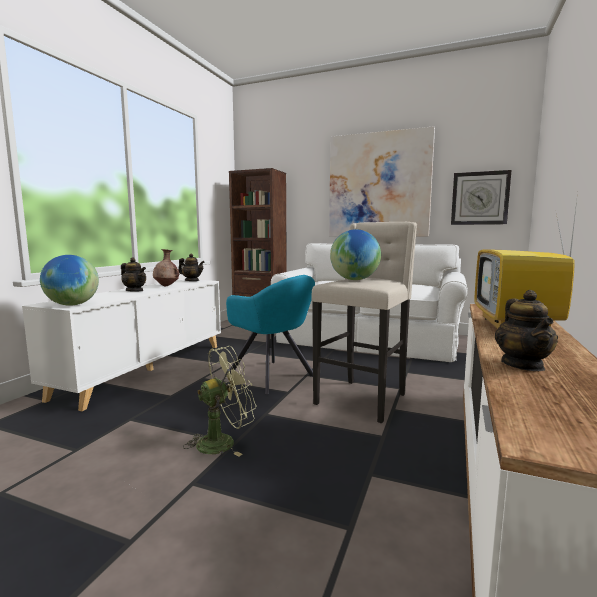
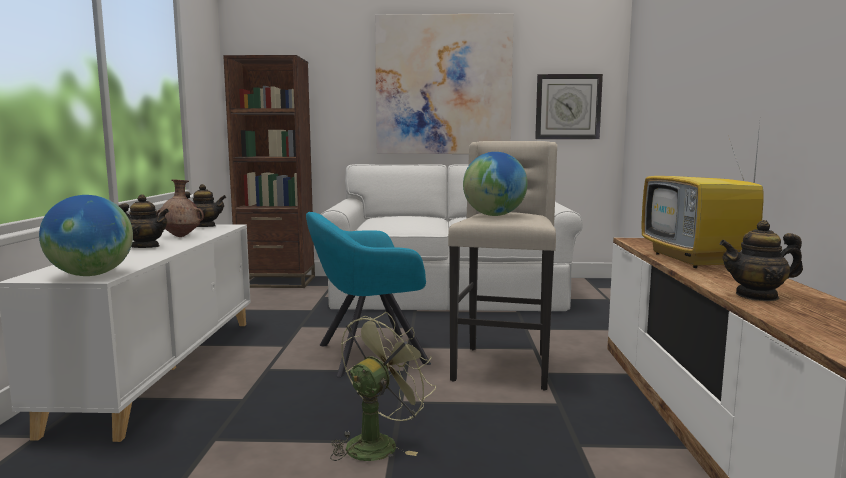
camera: 20 degrees left, 0 degrees up
turquoise armchair [226,275,315,395] -> turquoise armchair turned 135 degrees clockwise [306,212,431,377]
teapot [495,290,558,371] -> teapot turned 105 degrees clockwise [720,220,803,301]

